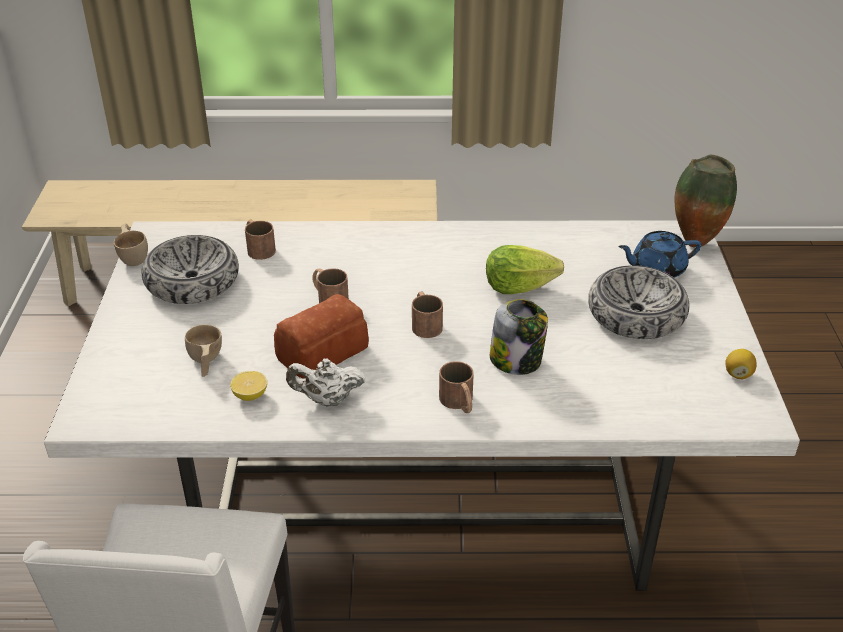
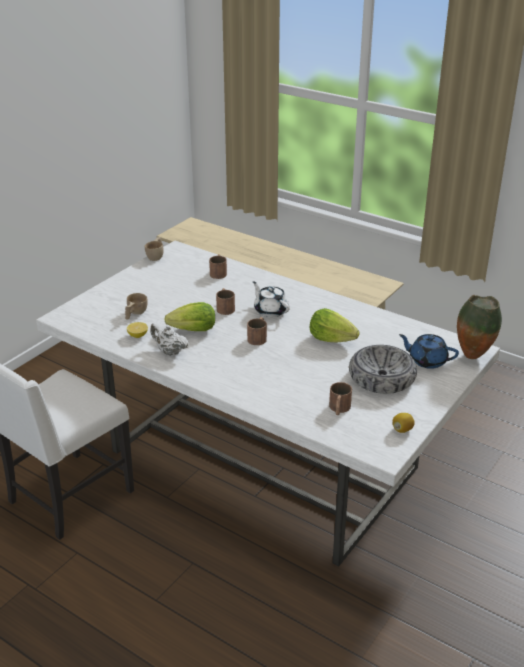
camera: 35 degrees right, 5 degrees down
bowl [141,235,239,304] -> none
bread [274,294,369,379] -> lettuce [164,302,215,331]
brown mug [439,361,474,413] -> brown mug moved to [329,382,352,415]
jar [490,299,548,375] -> none
none -> white teapot [253,281,290,317]

